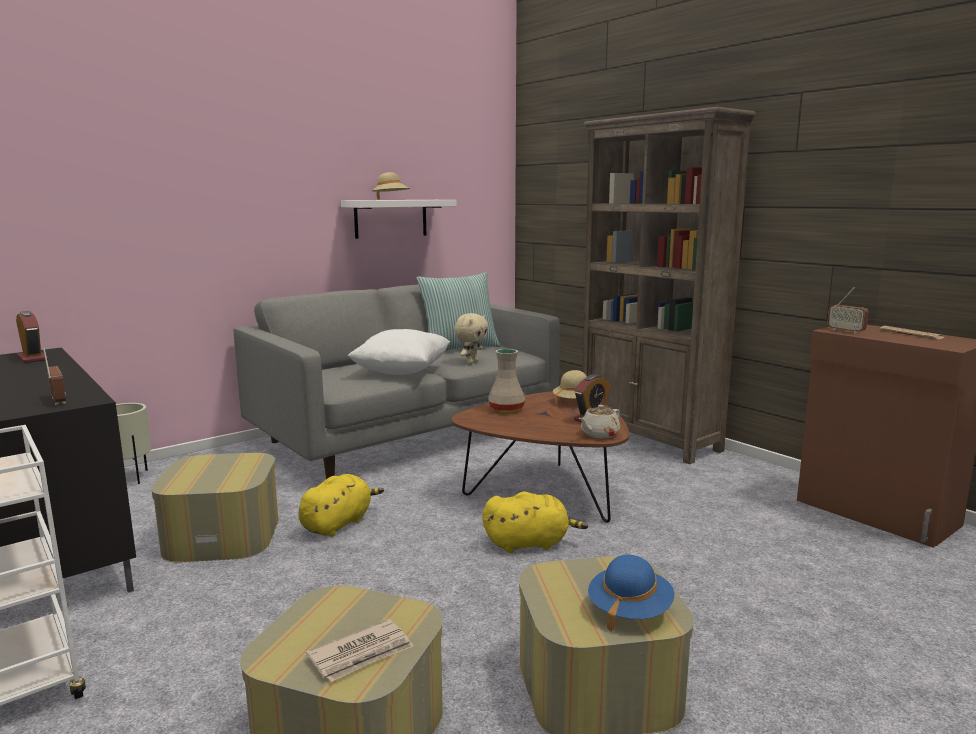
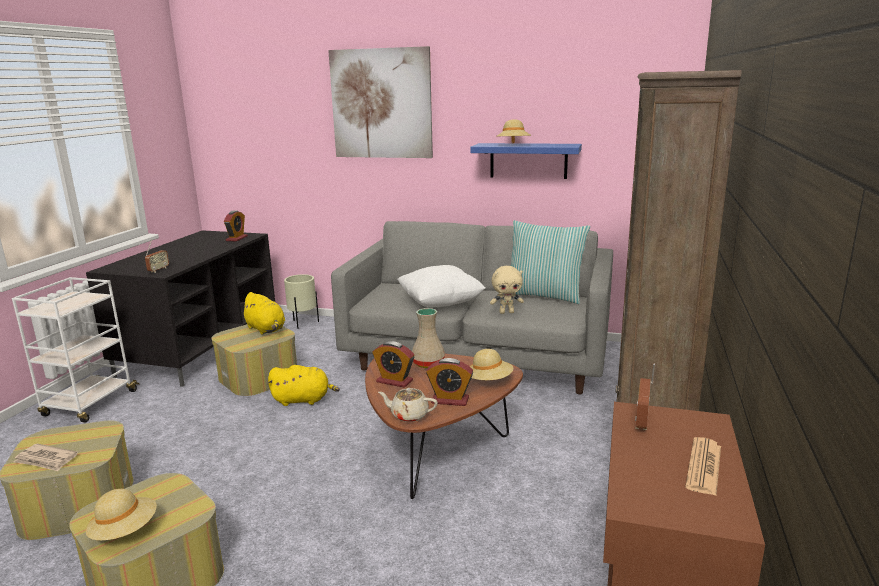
camera: 55 degrees right, 5 degrees up
white shelf [341,200,457,239] -> blue shelf [470,143,582,179]
yellow plush toy [482,492,588,553] -> yellow plush toy moved to [240,292,285,335]
blue hat [588,555,674,632] -> beige hat [86,489,157,541]
none -> picture [328,46,433,158]
none -> alarm clock [372,341,414,388]

